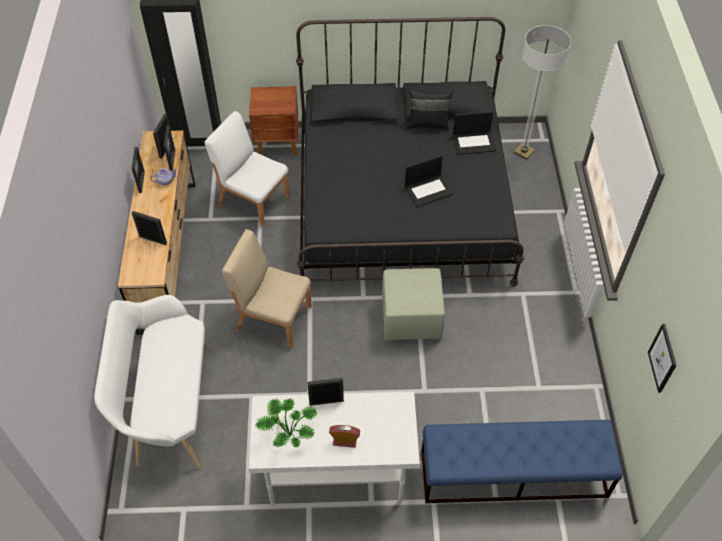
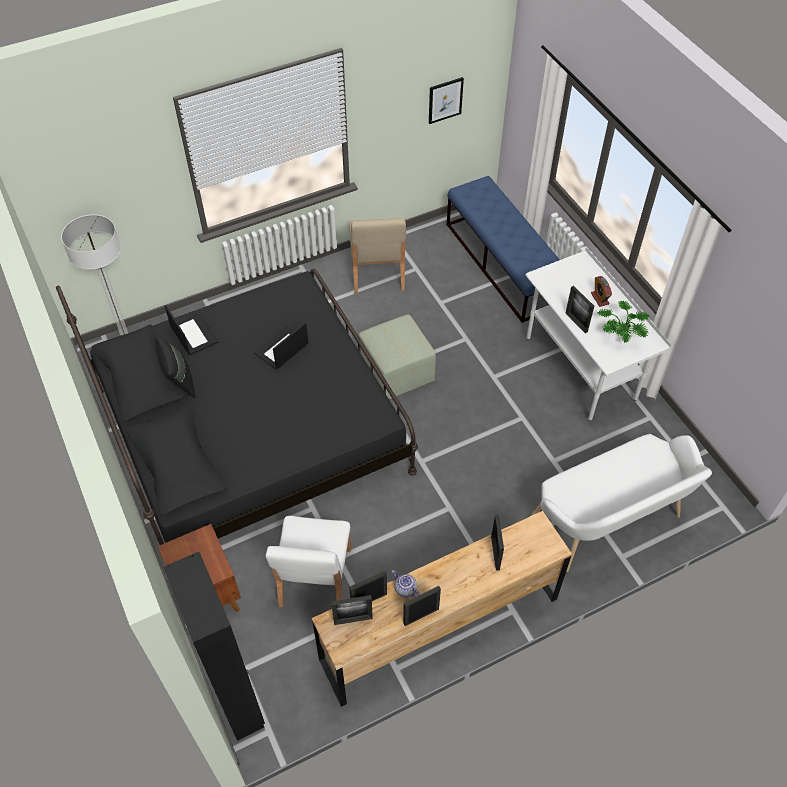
camera: 115 degrees left, 0 degrees up
beige chair [222,229,312,348] -> beige chair moved to [349,218,406,294]
laptop [405,155,453,207] -> laptop turned 90 degrees counterclockwise [254,323,309,369]

